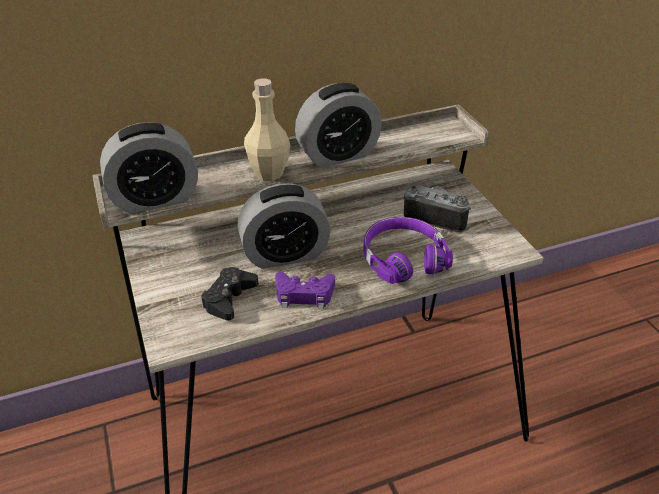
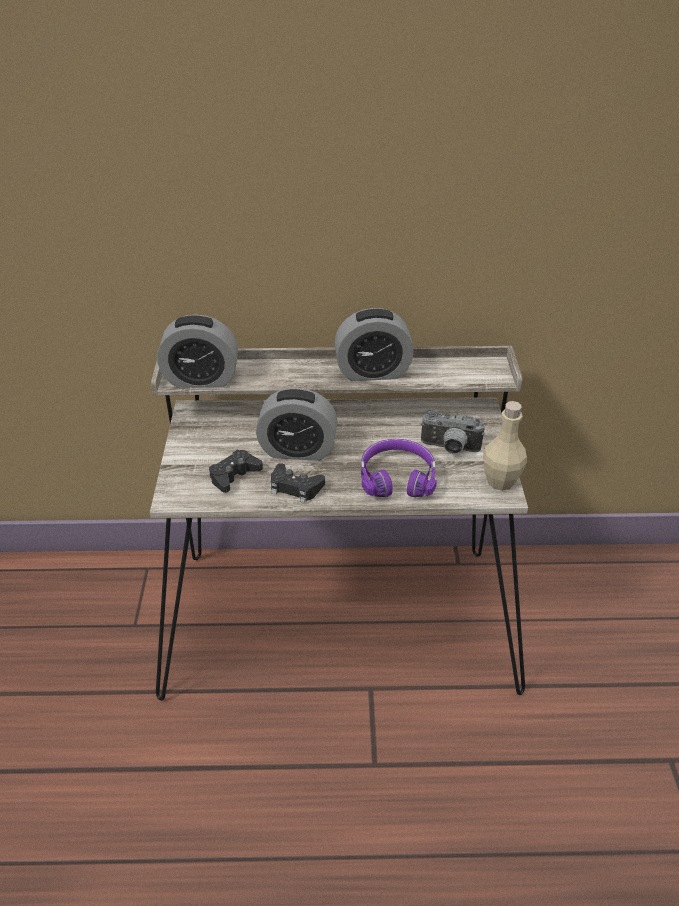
camera: 20 degrees right, 0 degrees up
beige bottle [244,78,290,181] -> beige bottle moved to [483,401,527,491]
purple game controller [275,272,335,309] -> black game controller [271,463,325,503]
camera [404,186,471,233] -> camera turned 150 degrees clockwise [421,410,485,454]

